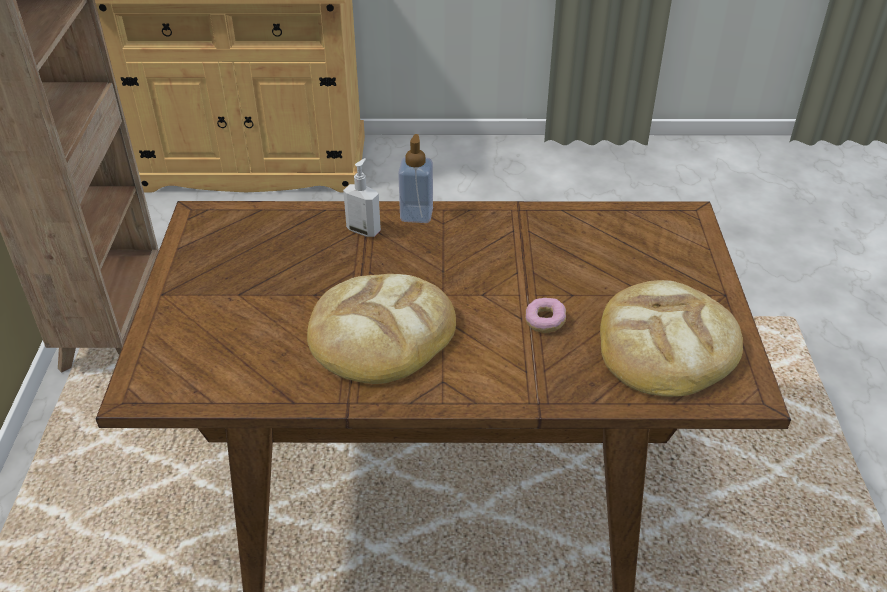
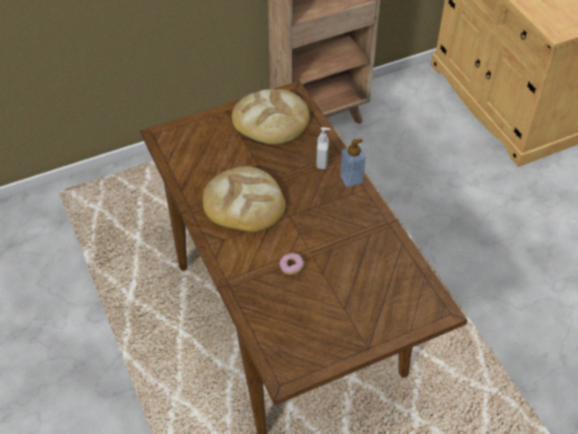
camera: 65 degrees right, 10 degrees up
bread [600,280,743,397] -> bread moved to [232,89,309,144]

